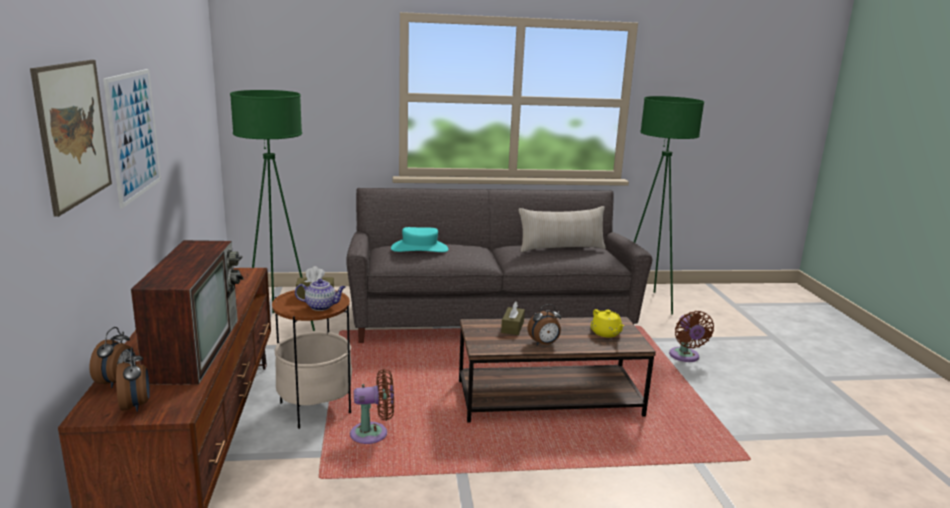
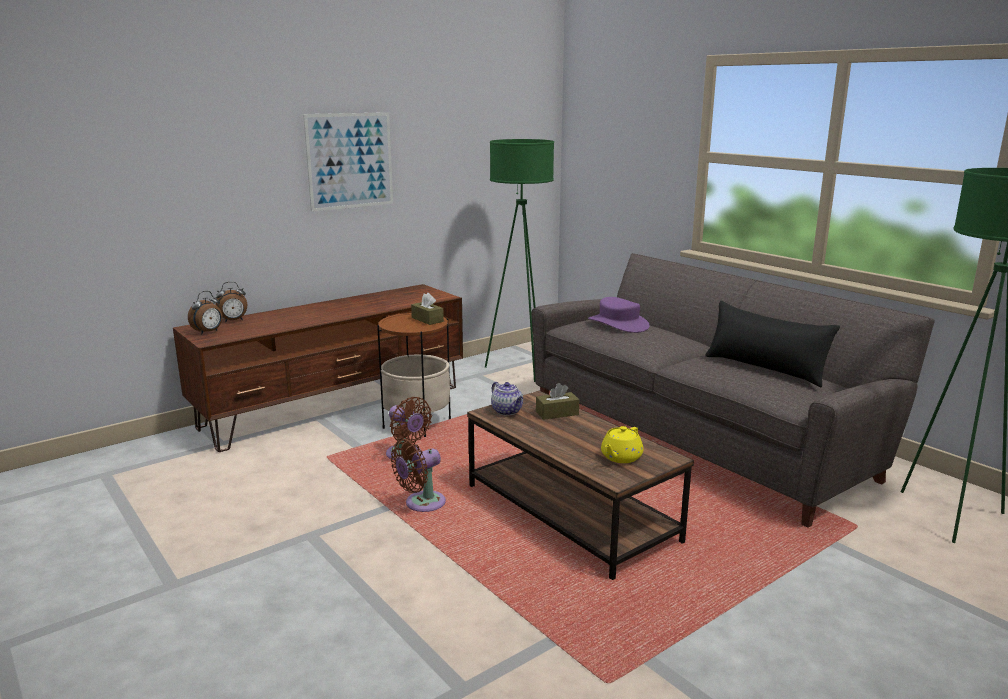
camera: 60 degrees right, 0 degrees up
picture [30,60,112,217] -> none
television [131,240,244,384] -> none
teapot [295,279,346,311] -> teapot moved to [491,382,523,416]
turquoise hat [391,227,448,252] -> purple hat [588,297,650,333]
beige pillow [519,206,606,252] -> black pillow [705,301,840,387]
alarm clock [527,304,561,345] -> none
brown fan [669,311,714,362] -> brown fan moved to [391,439,446,512]

